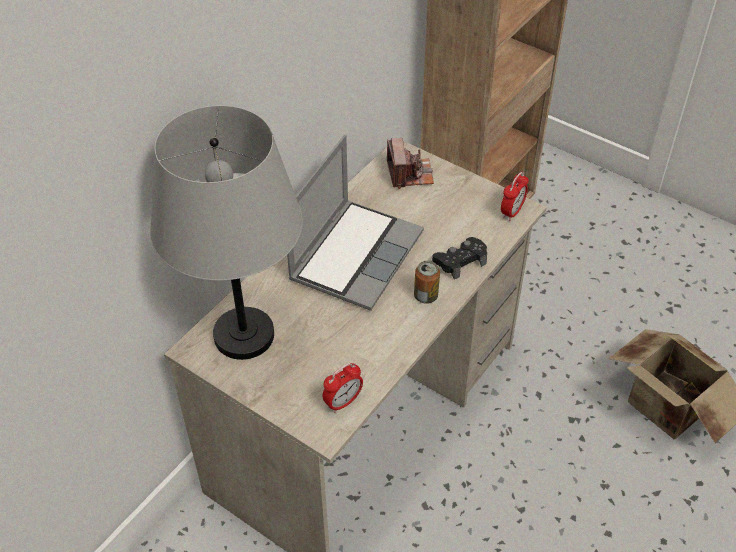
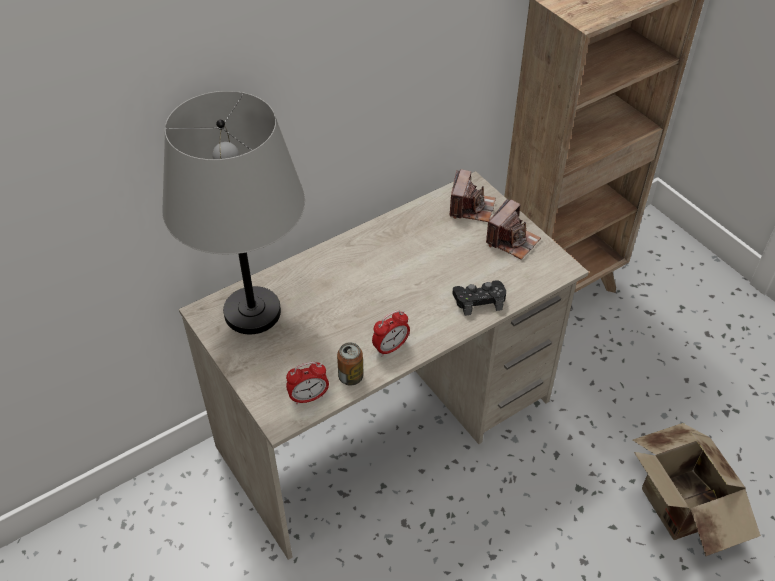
camera: 20 degrees right, 0 degrees up
laptop [287,135,424,311] -> none
can [414,261,440,304] -> can moved to [337,342,363,386]
alarm clock [501,172,529,221] -> alarm clock moved to [372,310,410,357]
none -> camera [486,198,541,260]

